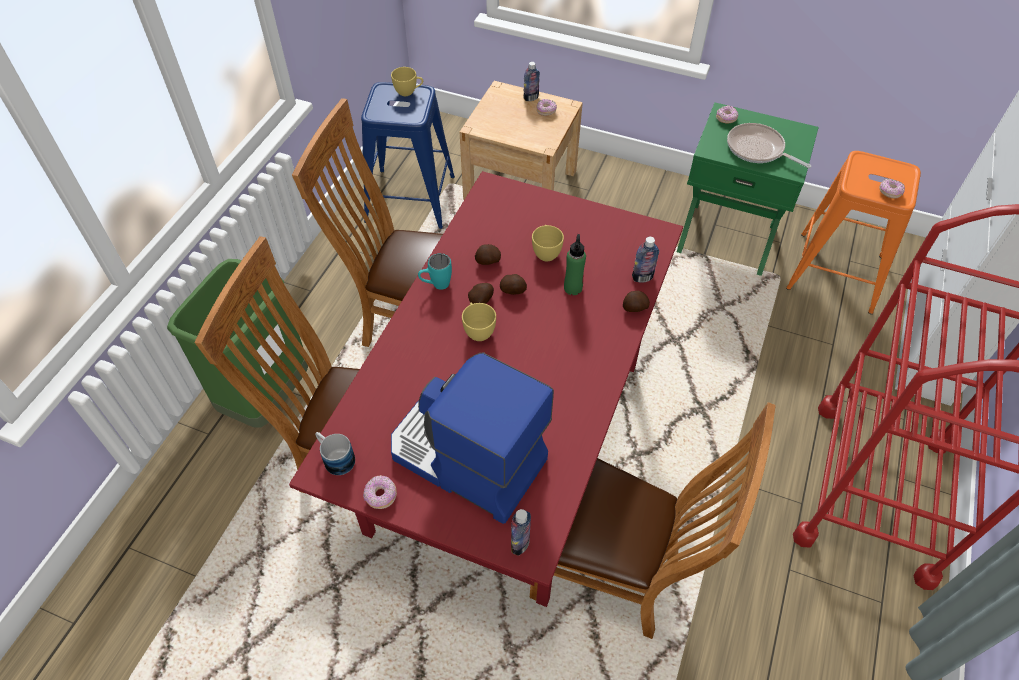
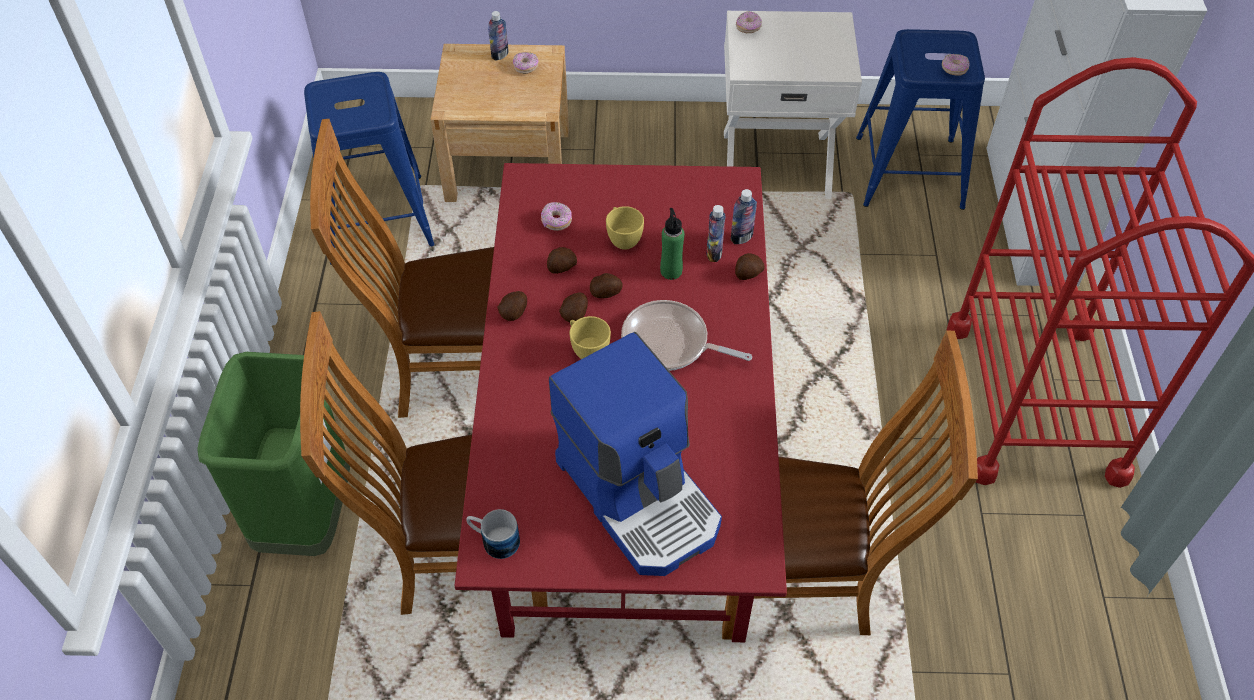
camera: 20 degrees left, 0 degrees up
donut [363,475,397,509] -> donut moved to [541,202,572,231]
yellow cup [391,67,423,96] -> none
coffee machine [391,352,554,524] -> coffee machine turned 135 degrees counterclockwise [549,332,722,576]
turquoise mug [418,253,452,290] -> potato [498,291,527,321]
bottle [511,509,531,556] -> bottle moved to [707,205,725,262]
green nightstand [677,102,819,276] -> white nightstand [724,11,862,199]
frying pan [727,123,811,168] -> frying pan moved to [621,300,752,371]
orange stool [786,151,921,314] -> blue stool [856,29,985,210]

